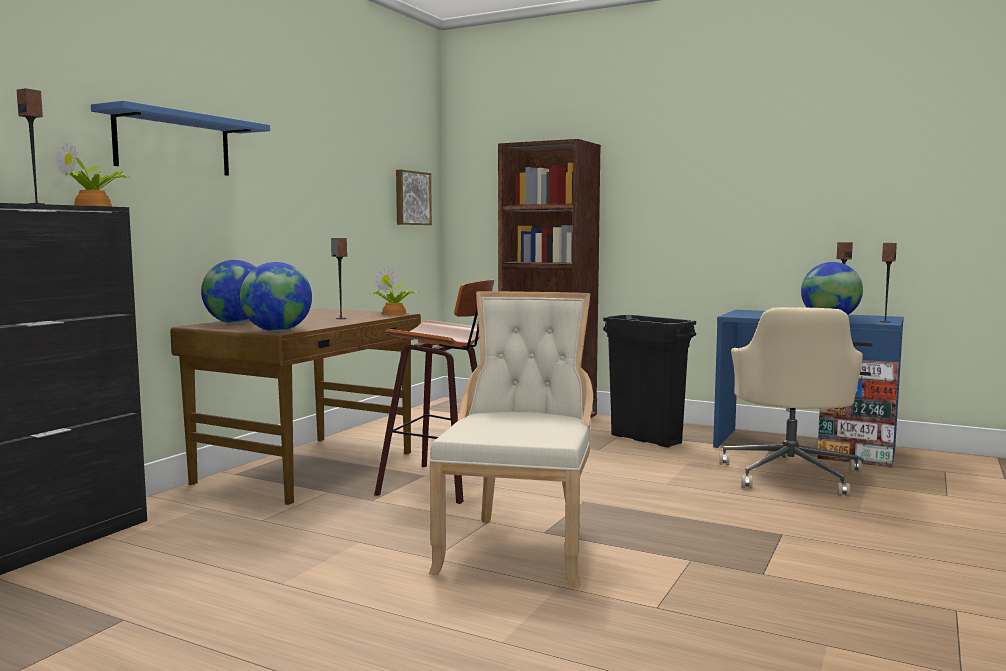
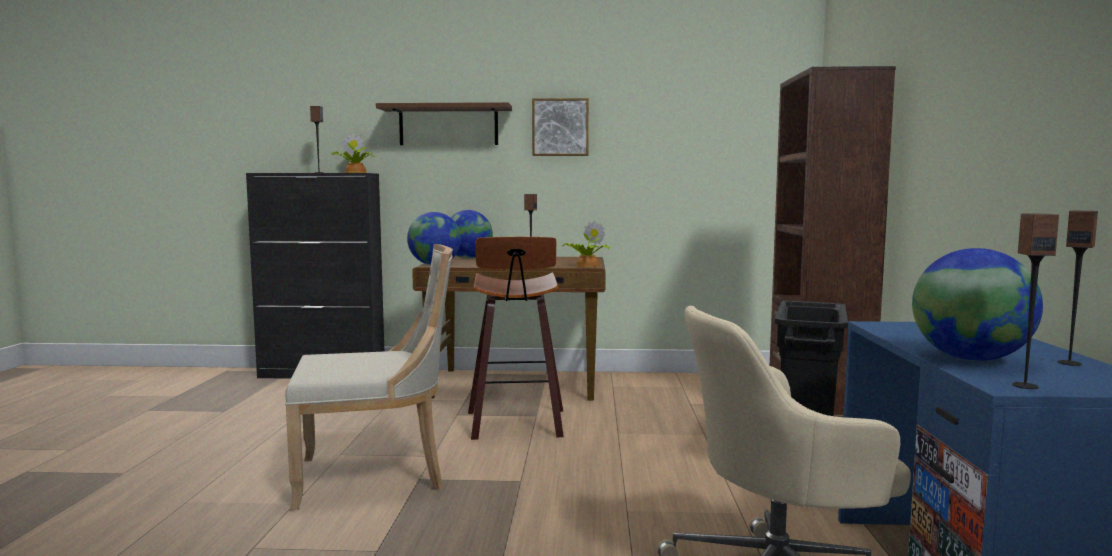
camera: 65 degrees right, 0 degrees up
blue shelf [91,101,270,176] -> brown shelf [376,102,512,145]
picture [396,169,432,225] -> picture moved to [532,98,589,156]

